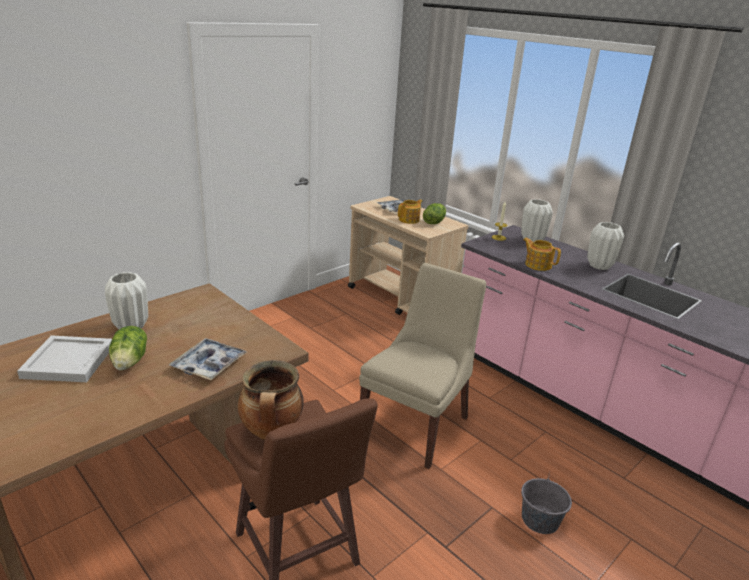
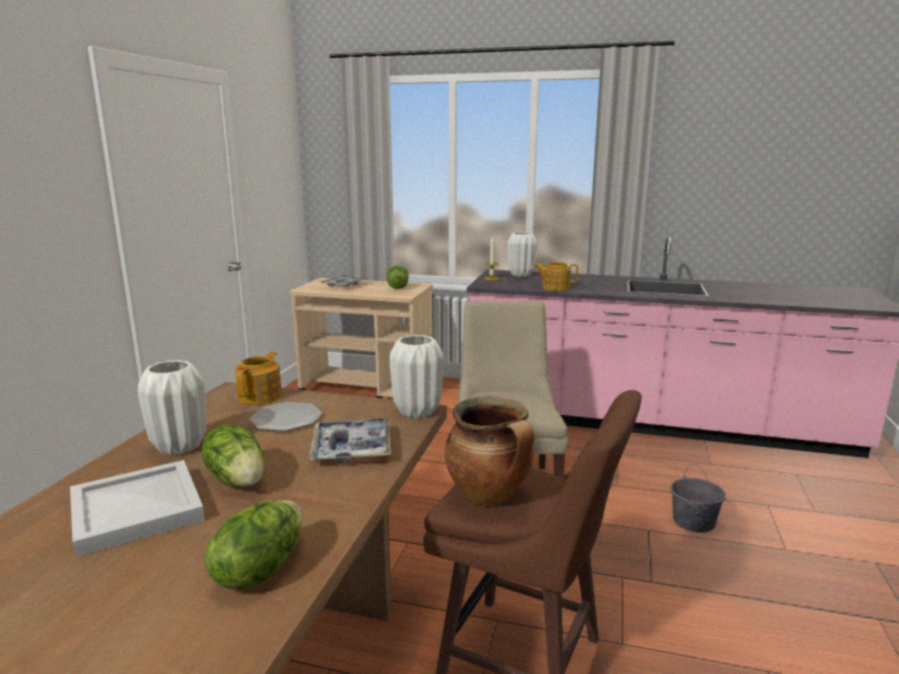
camera: 30 degrees left, 10 degrees down
teapot [398,199,423,224] -> teapot moved to [235,352,282,405]
white vase [587,222,624,270] -> white vase moved to [390,335,443,418]
none -> lettuce [204,500,303,589]
none -> plate [249,402,322,432]

